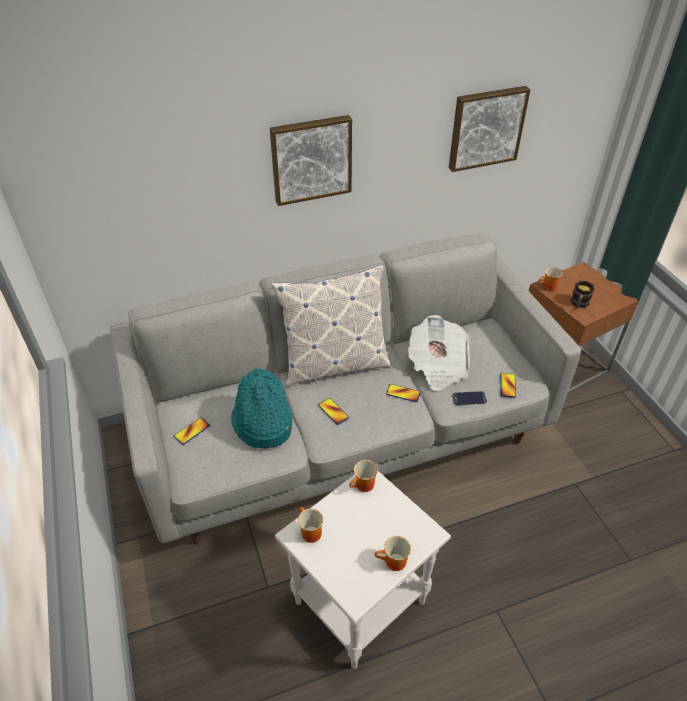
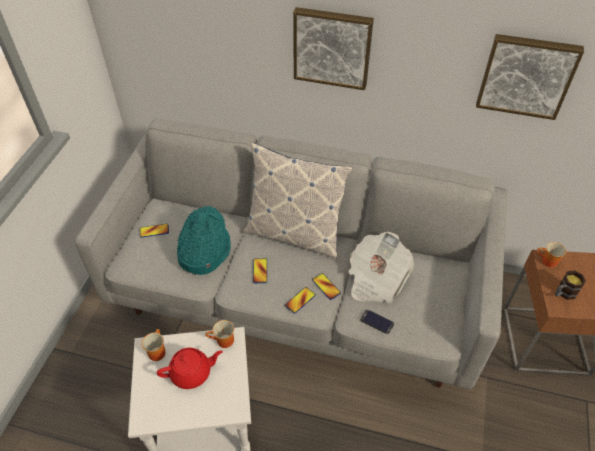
camera: 35 degrees right, 5 degrees up
mug [374,536,411,571] -> none
phone [500,373,516,398] -> phone moved to [285,287,316,314]
none -> red teapot [157,347,223,389]

